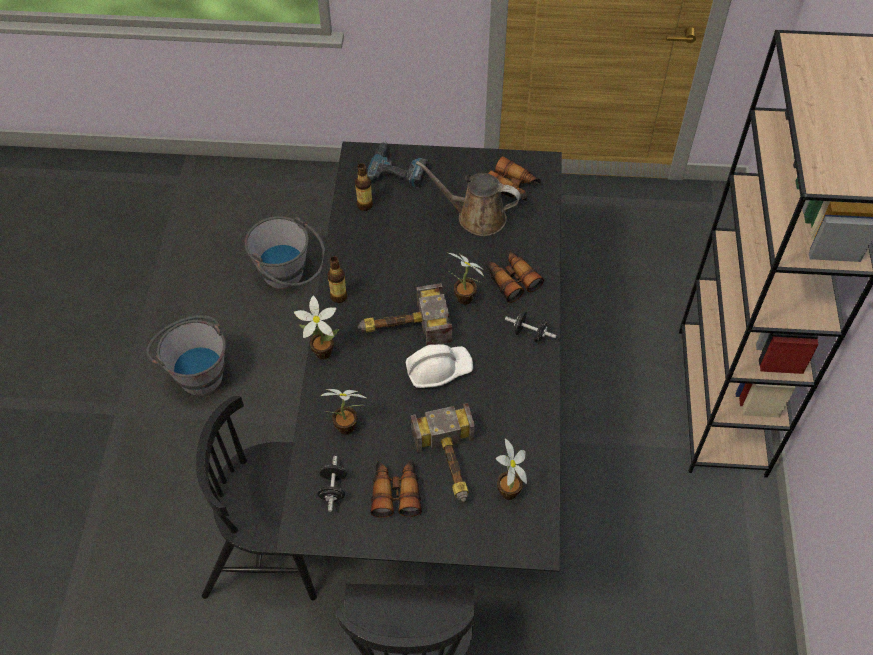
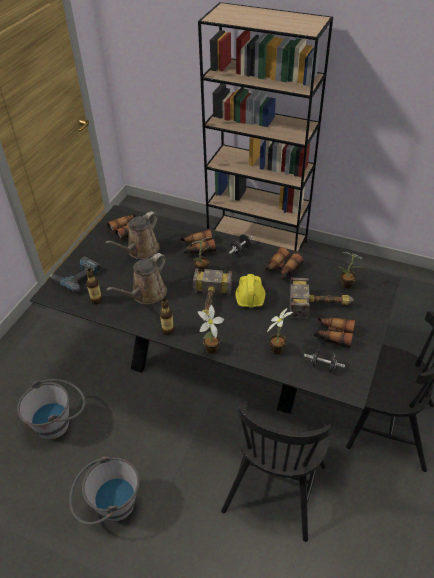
camera: 70 degrees left, 10 degrees down
white hard hat [406,344,473,389] -> yellow hard hat [235,274,266,307]
none -> brown watering can [106,253,167,304]
none -> binoculars [265,247,304,280]

